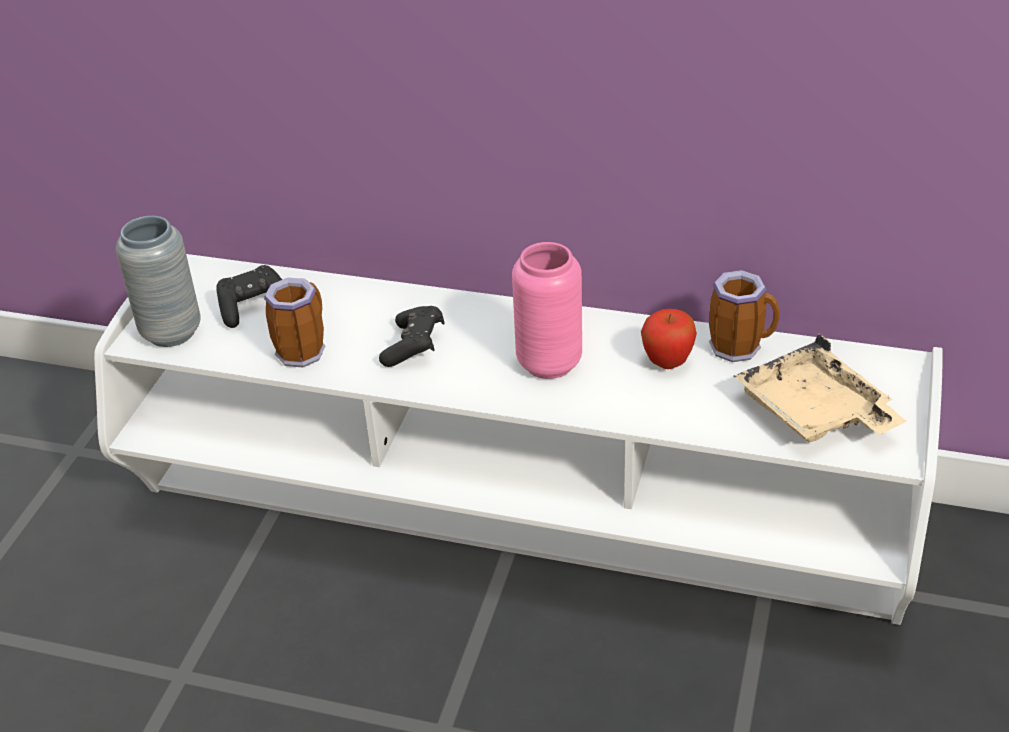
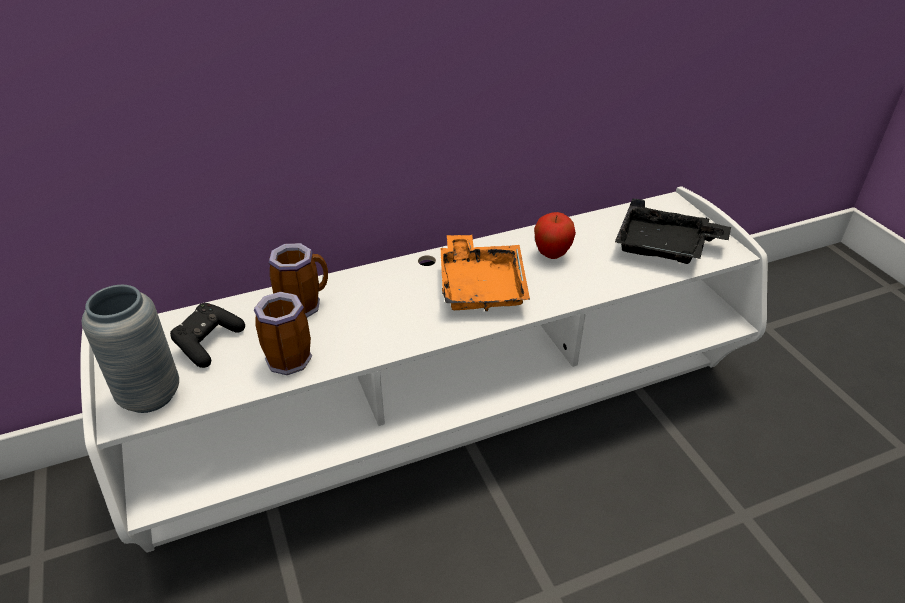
camera: 40 degrees left, 0 degrees up
black game controller [379,306,445,367] -> none
pink vase [512,242,582,379] -> orange tray [441,235,530,311]
mug [709,270,779,362] -> mug moved to [268,243,328,318]
beige tray [734,334,906,442] -> black tray [615,198,731,264]

